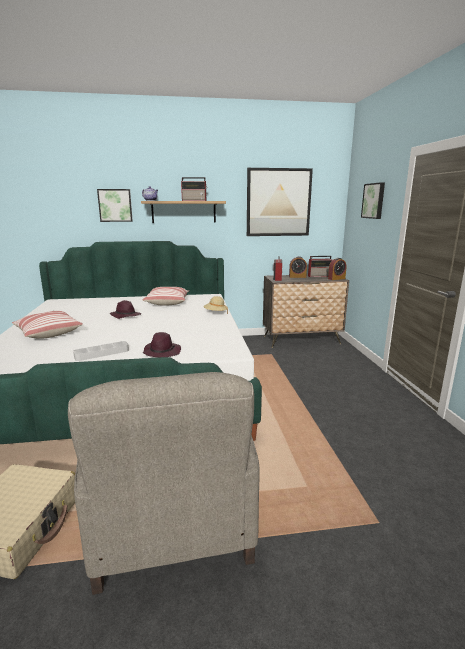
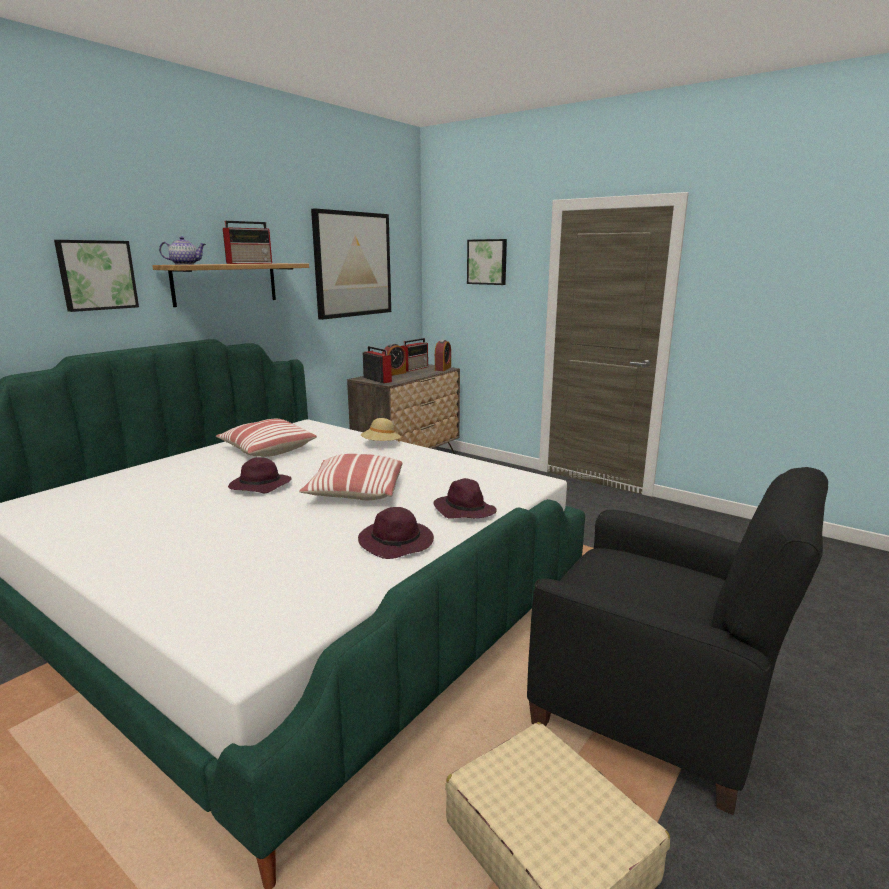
camera: 45 degrees left, 0 degrees up
pillow [12,311,83,339] -> pillow moved to [299,454,403,500]
beige armchair [68,372,260,595] -> black armchair [527,467,828,815]
grey tray [73,341,129,361] -> purple hat [358,507,434,559]

